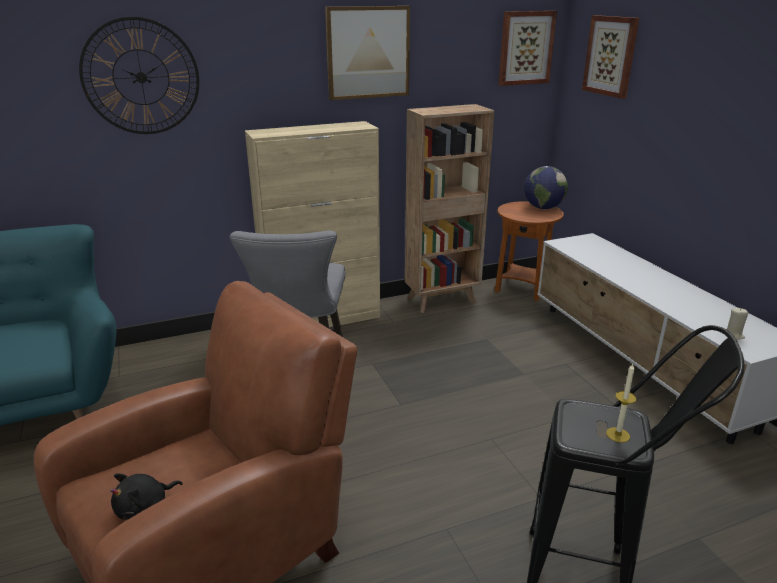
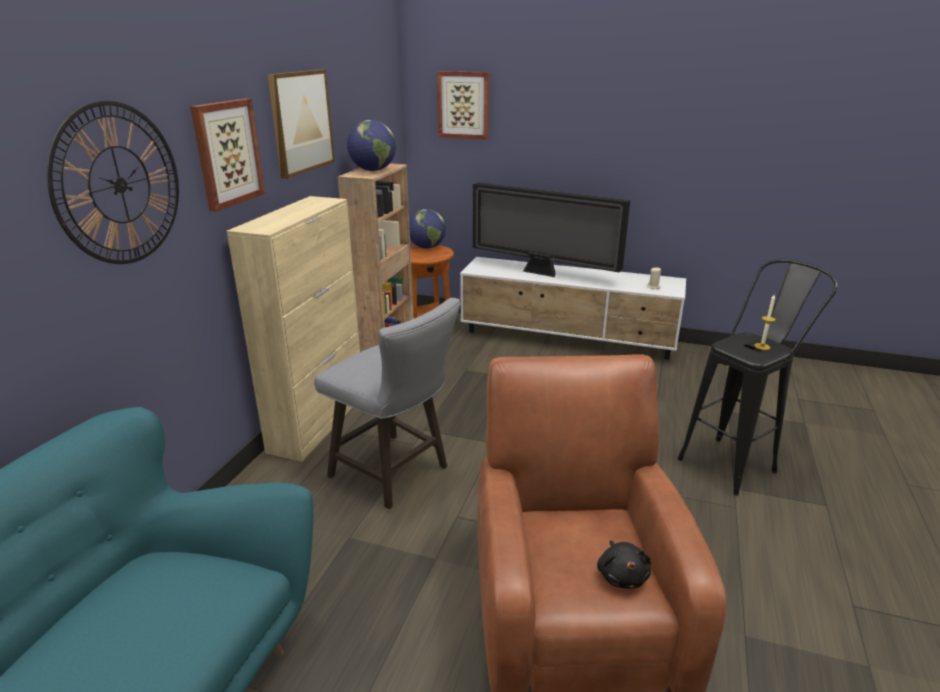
camera: 50 degrees left, 0 degrees up
picture [498,11,557,86] -> picture moved to [190,99,265,212]
none -> globe [347,120,396,171]
none -> television [473,182,630,277]

